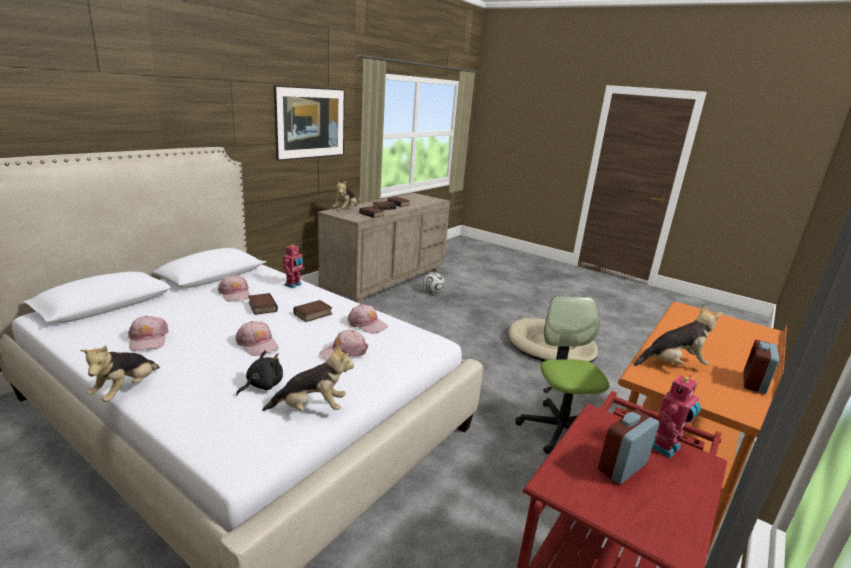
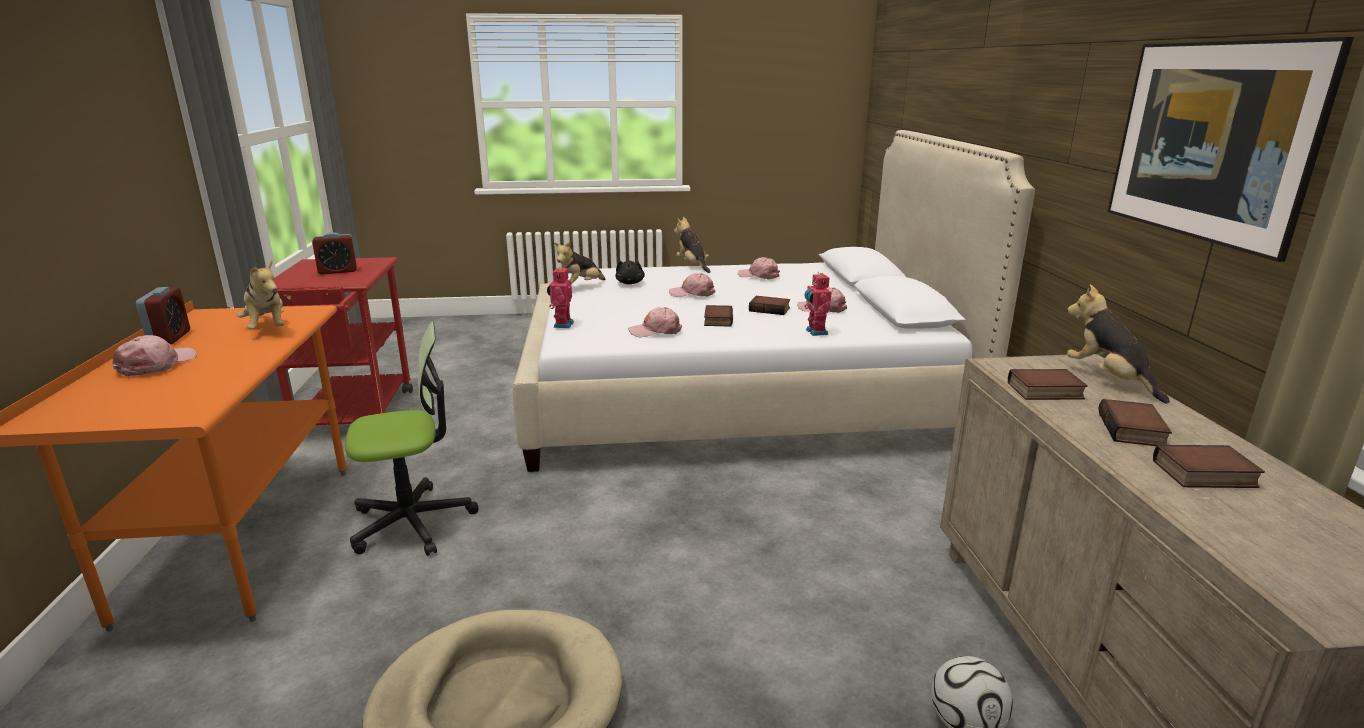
camera: 140 degrees right, 0 degrees up
pink cap [319,330,369,361] -> pink cap moved to [113,335,197,376]
office chair [516,296,609,454] -> office chair turned 60 degrees counterclockwise [345,322,479,556]
alarm clock [598,410,659,484] -> alarm clock turned 60 degrees clockwise [312,232,357,275]
plush toy [634,304,723,366] -> plush toy turned 75 degrees counterclockwise [237,260,284,329]
toy robot [652,375,701,458] -> toy robot moved to [547,266,574,328]

